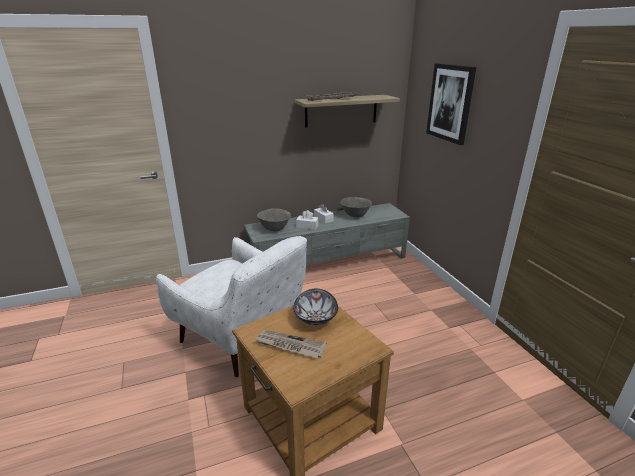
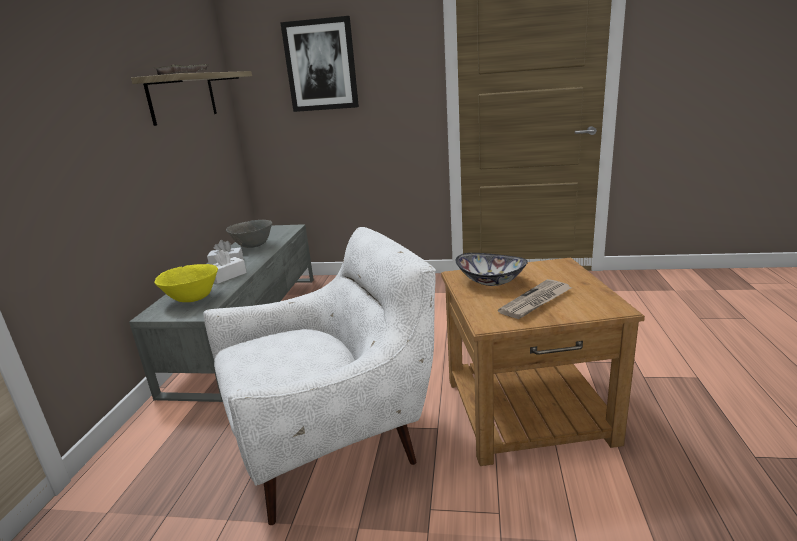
camera: 60 degrees left, 5 degrees down
grey bowl [257,208,291,231] -> yellow bowl [154,264,218,302]

